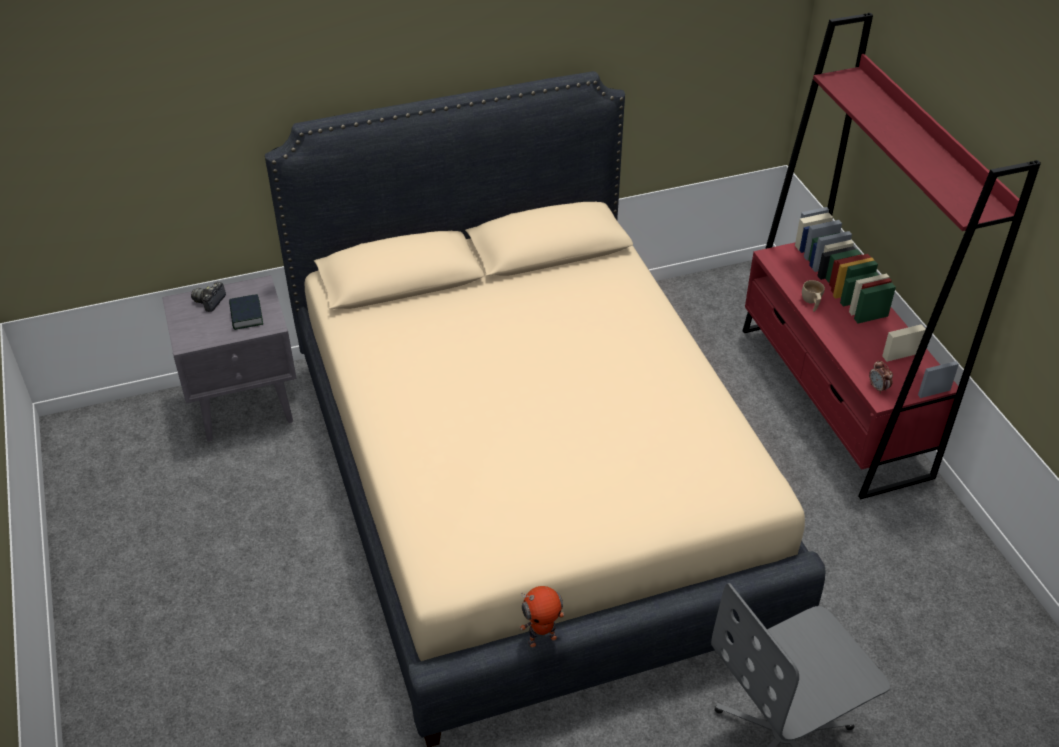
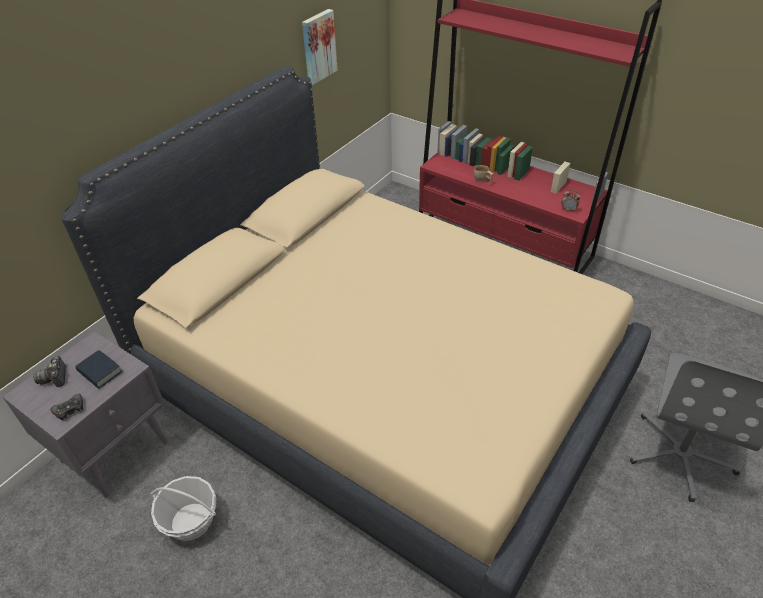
camera: 35 degrees left, 0 degrees up
toy robot [519,586,565,647] -> none
none -> black game controller [50,394,83,421]
none -> basket [150,476,216,541]
none -> picture [302,9,338,85]

